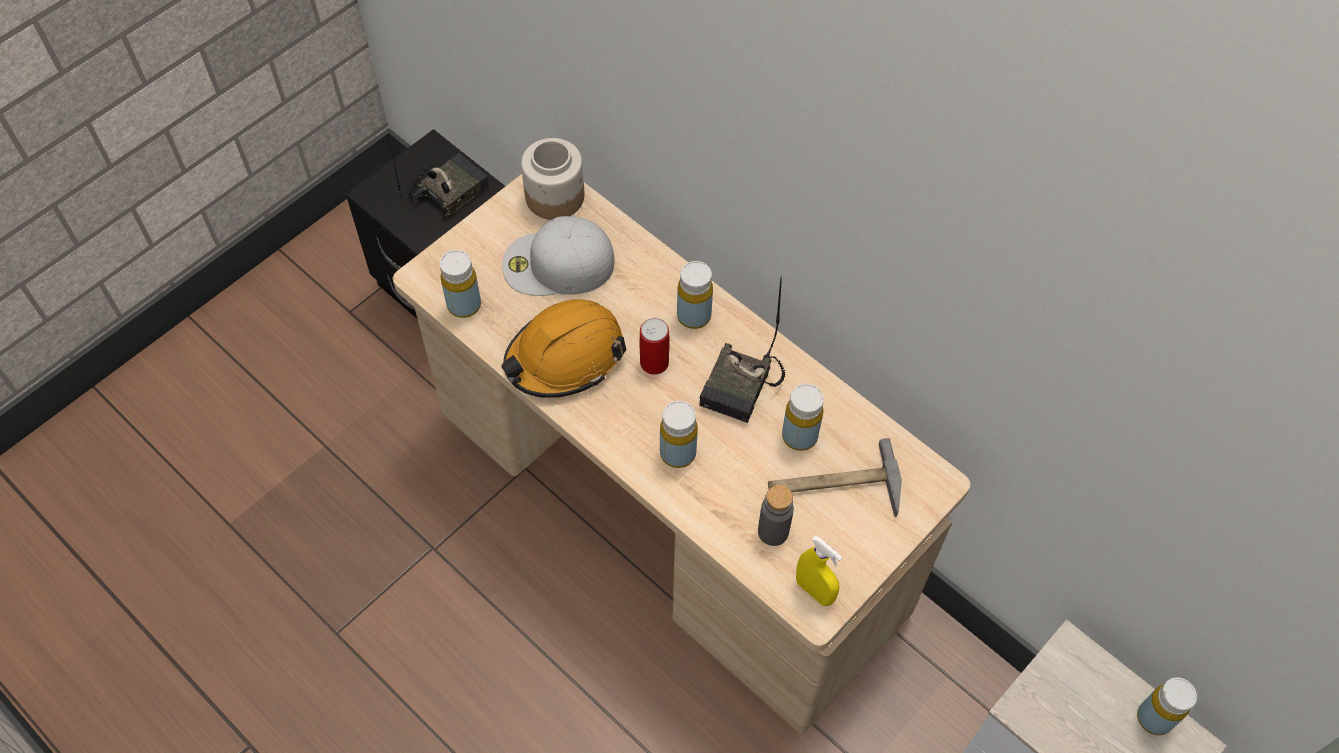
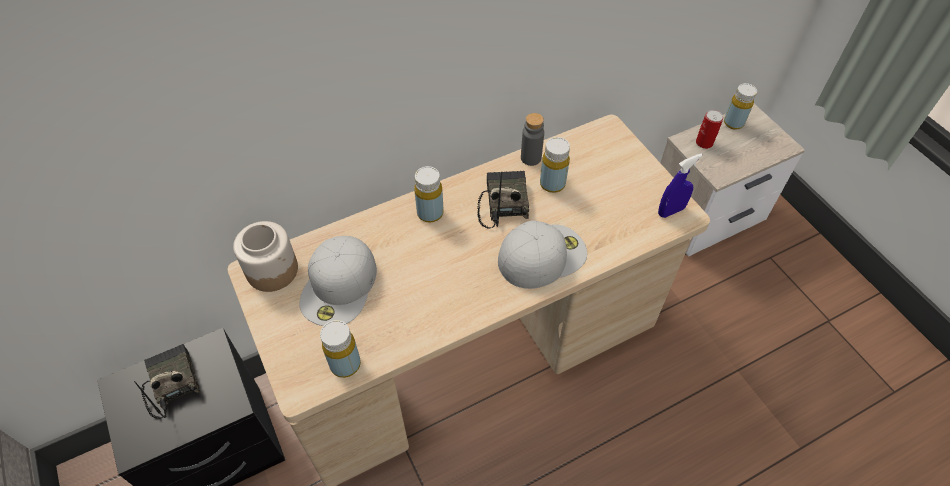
camera: 70 degrees left, 5 degrees down
orange hard hat [501,299,626,398] -> none
can [640,318,669,375] -> can moved to [696,110,723,149]
yellow bottle [660,401,698,468] -> white cap [498,221,587,289]
radio [699,276,786,423] -> radio turned 135 degrees counterclockwise [478,171,529,229]
grey bottle [758,485,794,546] -> grey bottle moved to [521,113,544,166]
hammer [768,438,902,517] -> none
yellow spray bottle [796,535,843,606] -> blue spray bottle [658,153,702,218]

